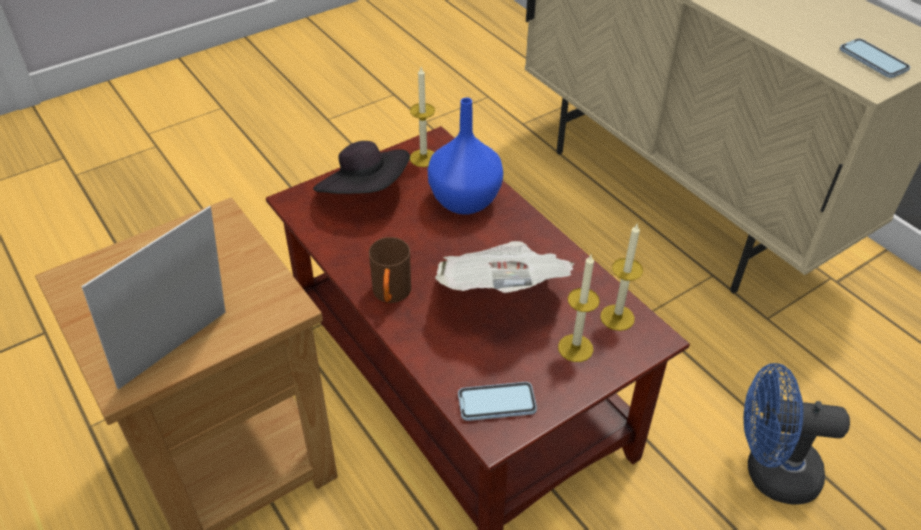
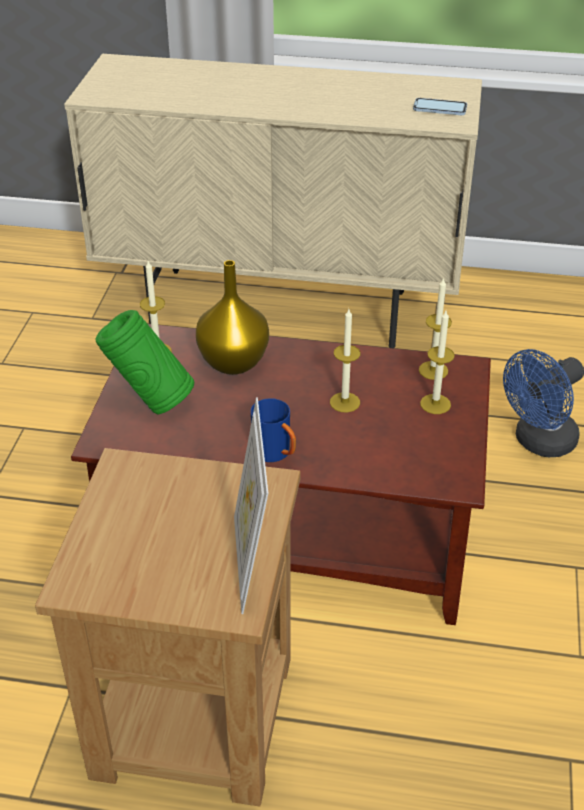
camera: 45 degrees left, 5 degrees down
black hat [313,141,410,194] -> green vase [96,310,194,414]
brown mug [369,237,411,303] -> blue mug [251,398,296,462]
blue vase [428,98,503,215] -> yellow vase [196,260,269,375]
newspaper [435,241,574,293] -> candle [330,309,360,412]
phone [458,382,537,421] -> none

